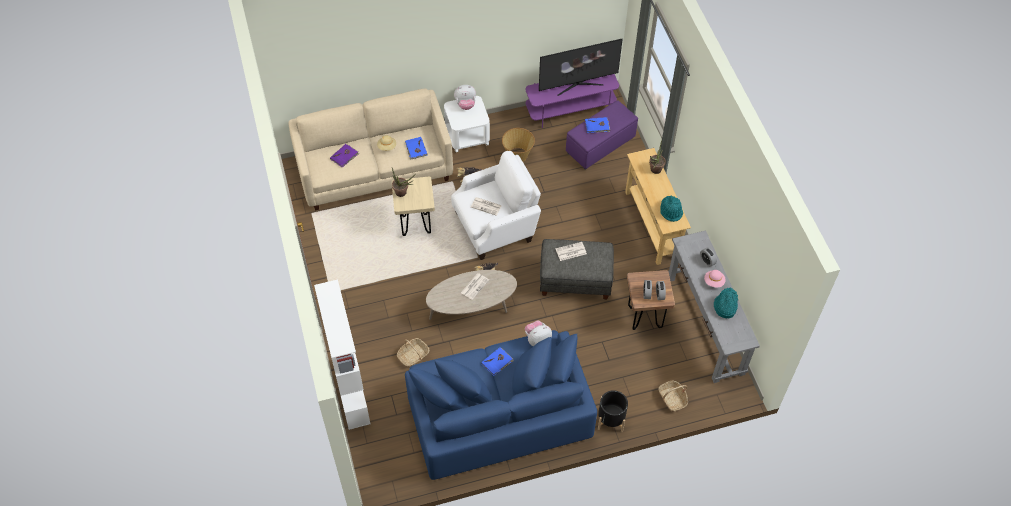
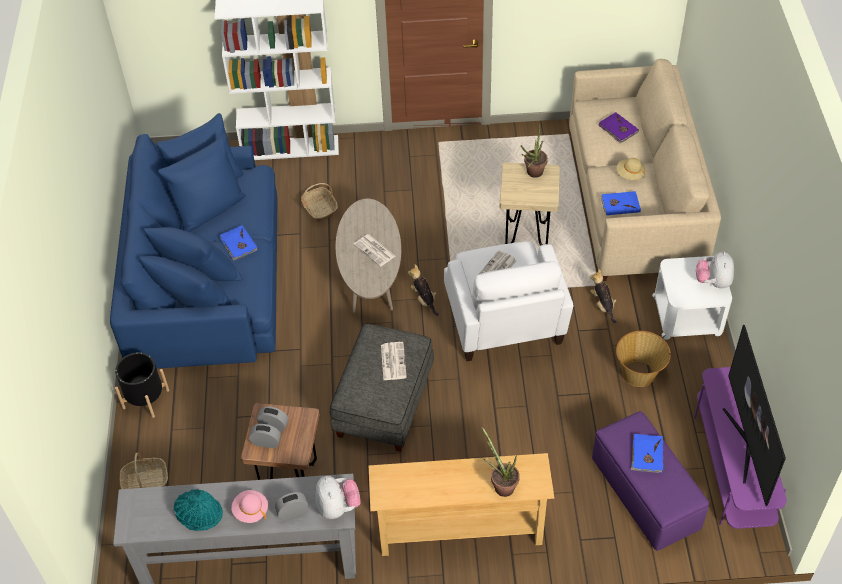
camera: 105 degrees right, 5 degrees down
plush toy [525,321,552,346] -> plush toy moved to [316,476,361,519]
turquoise hat [660,196,683,222] -> none

